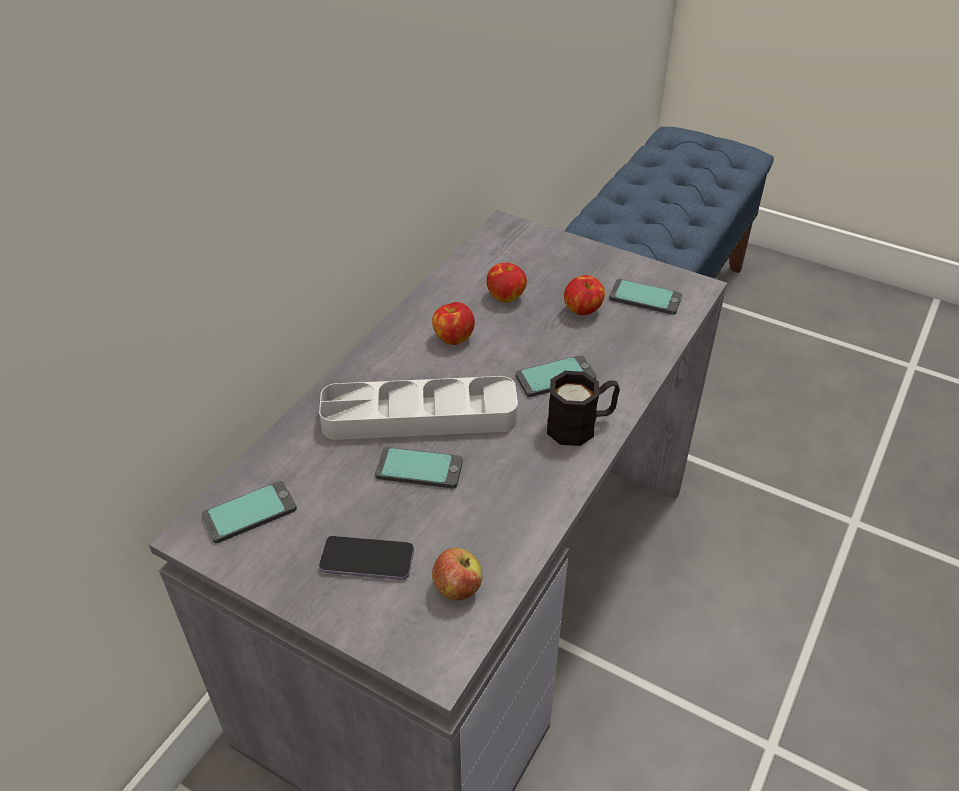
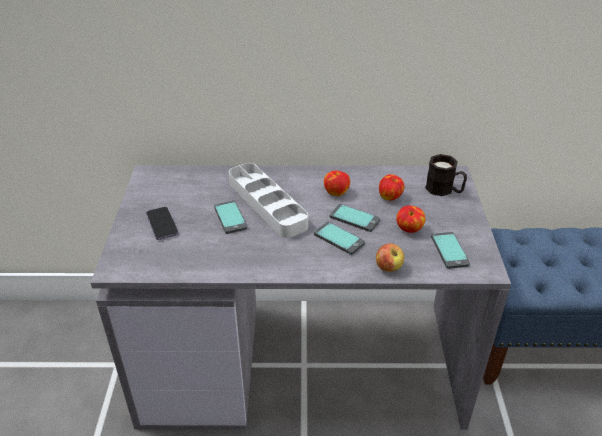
camera: 60 degrees right, 5 degrees down
phone [202,481,297,543] -> phone moved to [330,204,380,232]
apple [432,548,482,601] -> apple moved to [376,244,404,272]
black mug [547,371,620,446] -> black mug moved to [425,154,467,196]

